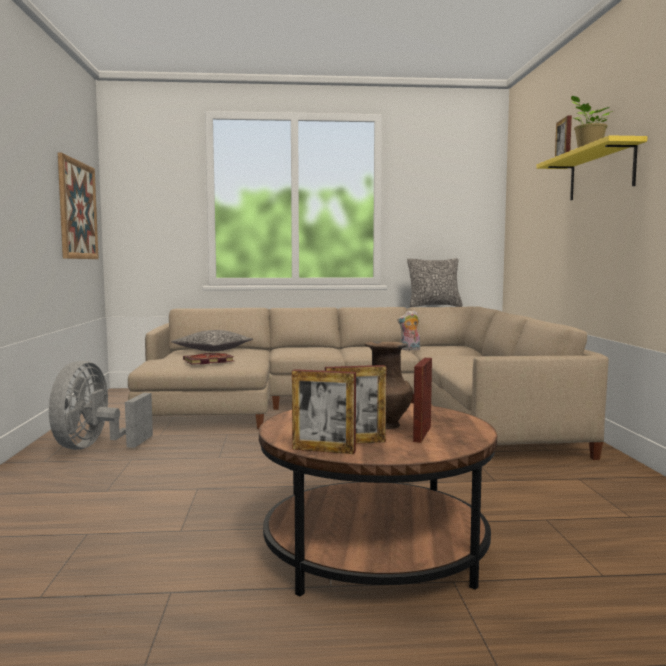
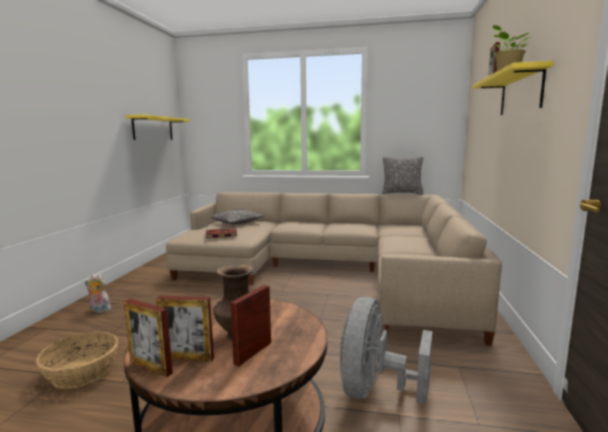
camera: 15 degrees right, 5 degrees up
grey fan [49,361,153,450] -> grey fan moved to [340,297,433,404]
picture [58,153,99,259] -> yellow shelf [126,115,190,140]
plush toy [397,310,420,350] -> plush toy moved to [85,274,111,314]
none -> basket [36,331,118,389]

